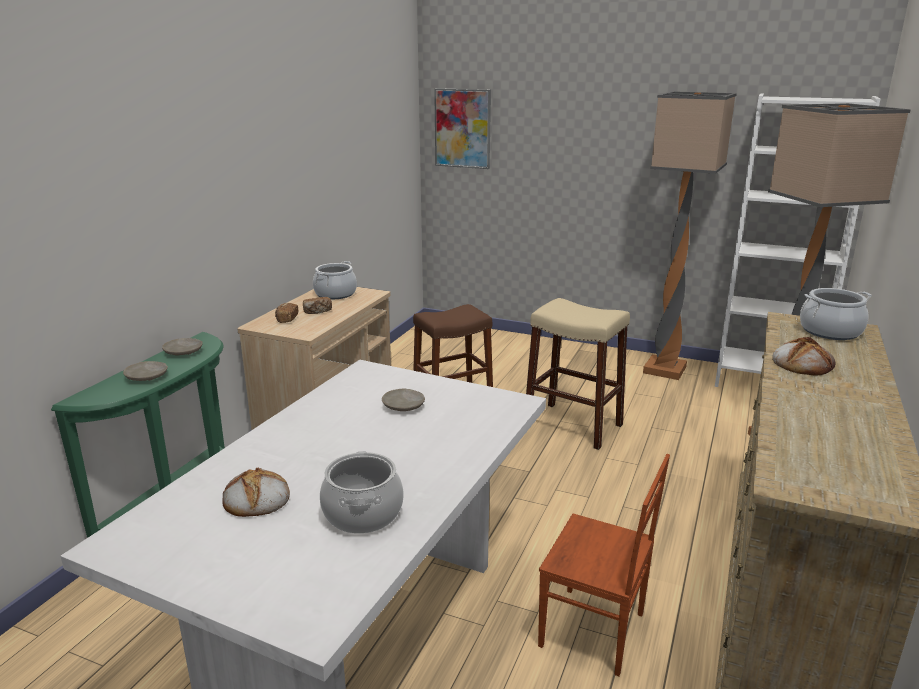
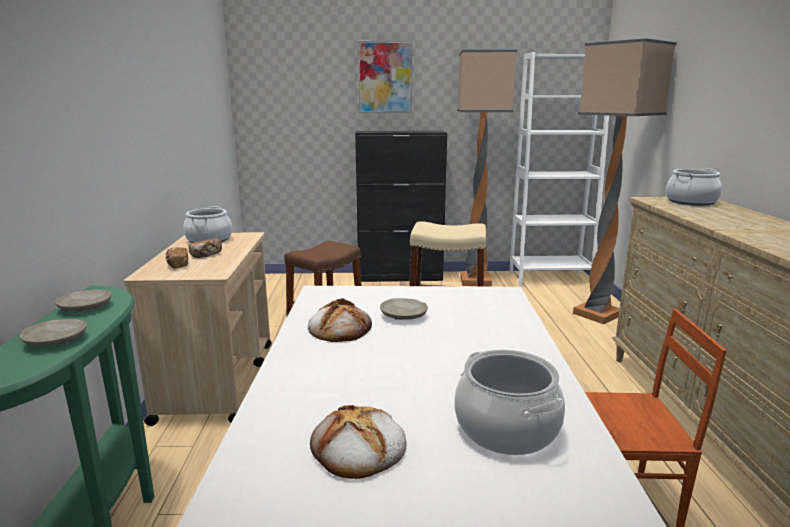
camera: 25 degrees left, 5 degrees down
picture [434,88,491,169] -> picture moved to [358,41,412,113]
bread [772,337,835,376] -> bread moved to [308,298,372,342]
none -> black cabinet [355,131,447,282]

